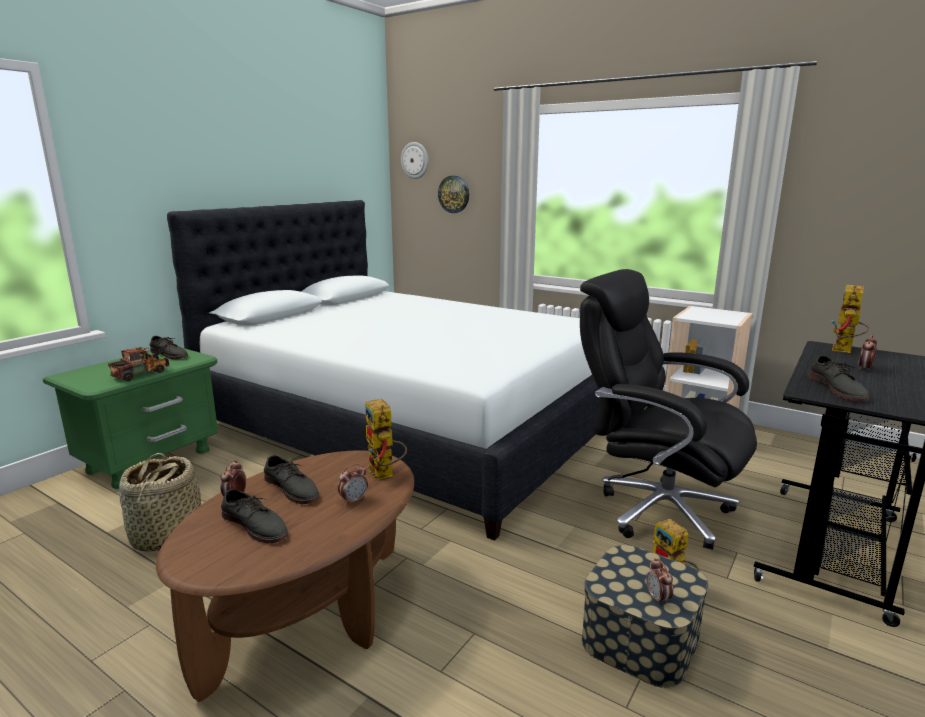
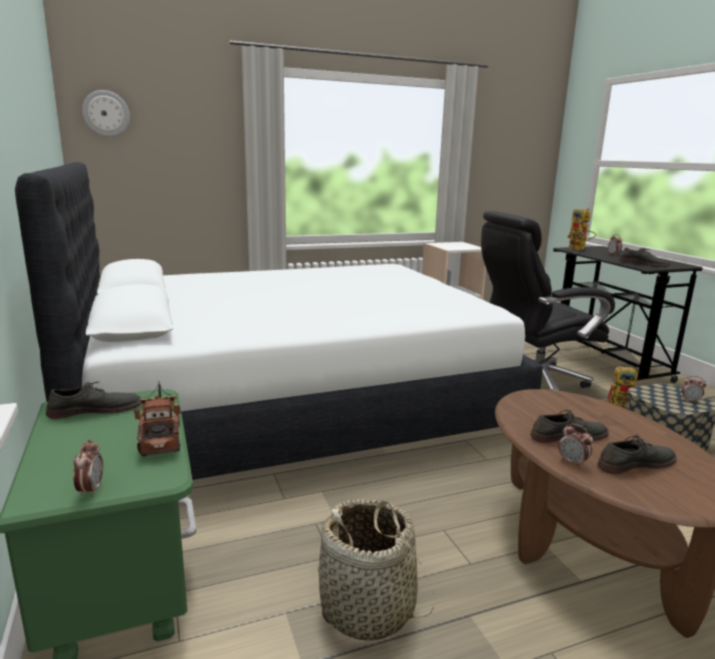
camera: 55 degrees left, 0 degrees up
alarm clock [338,464,368,505] -> alarm clock moved to [73,440,103,497]
toy robot [365,399,407,481] -> none
wall clock [438,176,469,213] -> none

